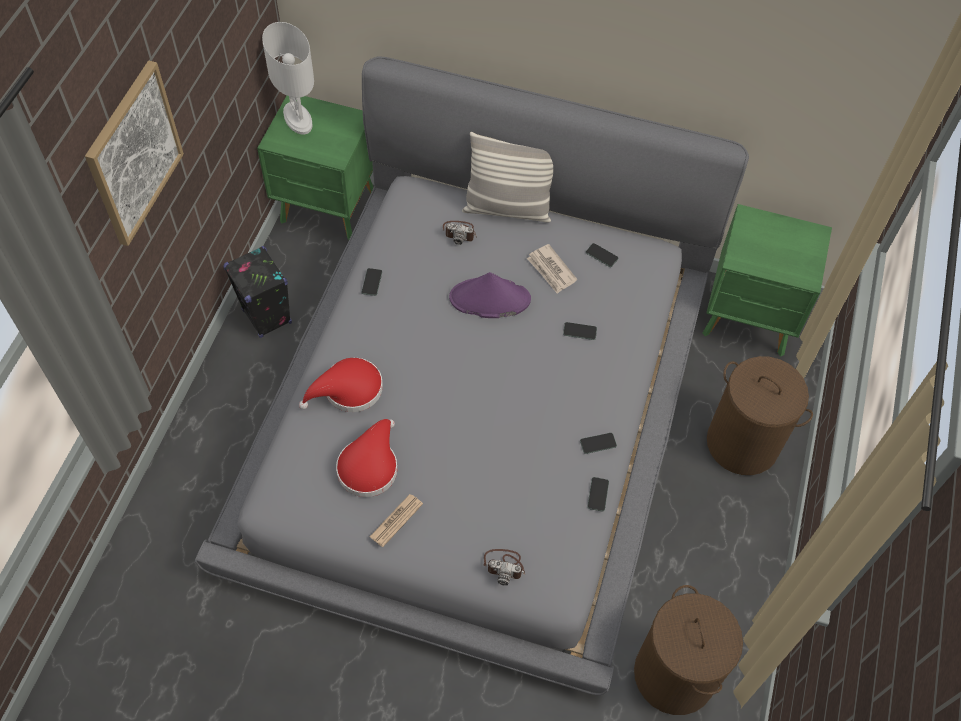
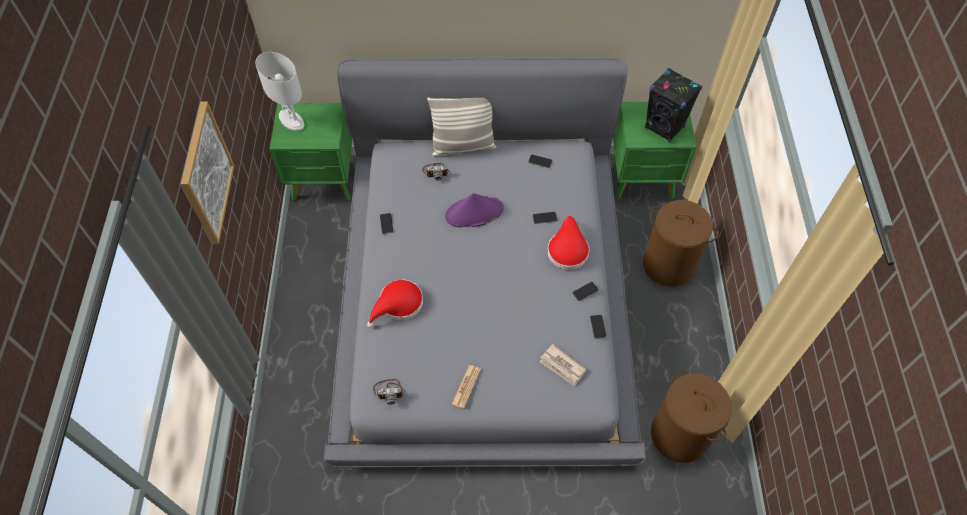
camera: 15 degrees left, 0 degrees up
black speaker [223,246,292,338] -> black speaker moved to [645,68,702,142]
red hat [336,419,398,497] -> red hat moved to [547,216,589,270]
camera [484,549,525,586] -> camera moved to [373,379,405,405]
newspaper [527,244,577,294] -> newspaper moved to [540,344,586,386]

